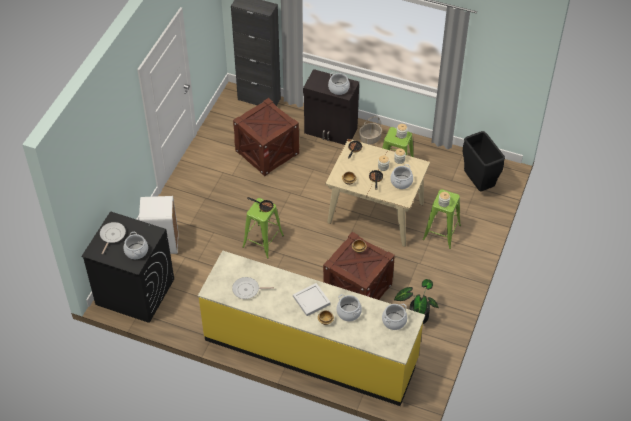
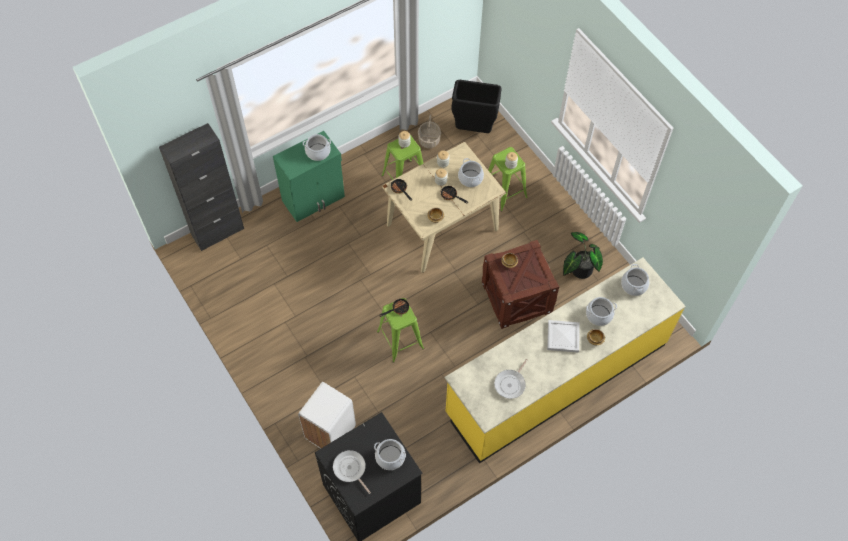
camera: 55 degrees left, 10 degrees up
crate [233,98,299,177] -> none
black cabinet [303,69,359,145] -> green cabinet [273,131,345,222]
basket [359,116,382,144] -> basket moved to [418,115,441,148]

